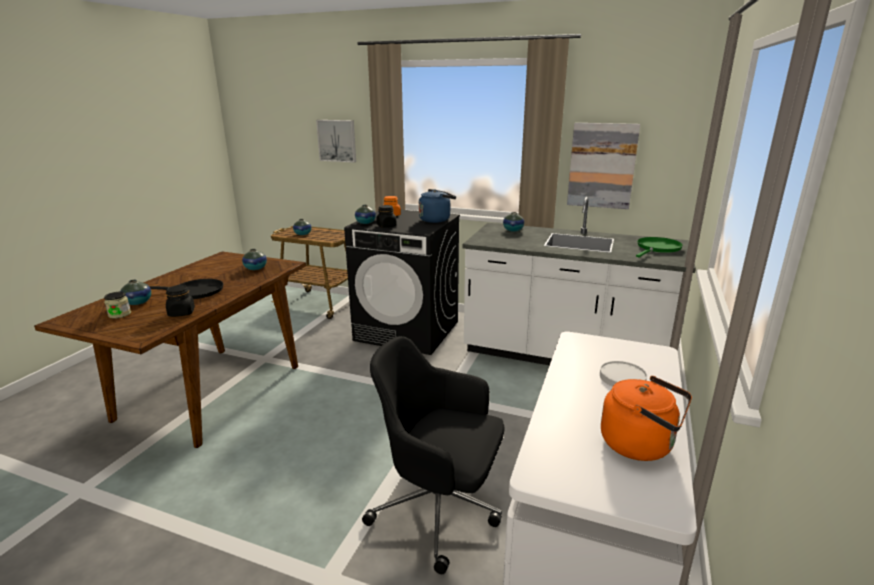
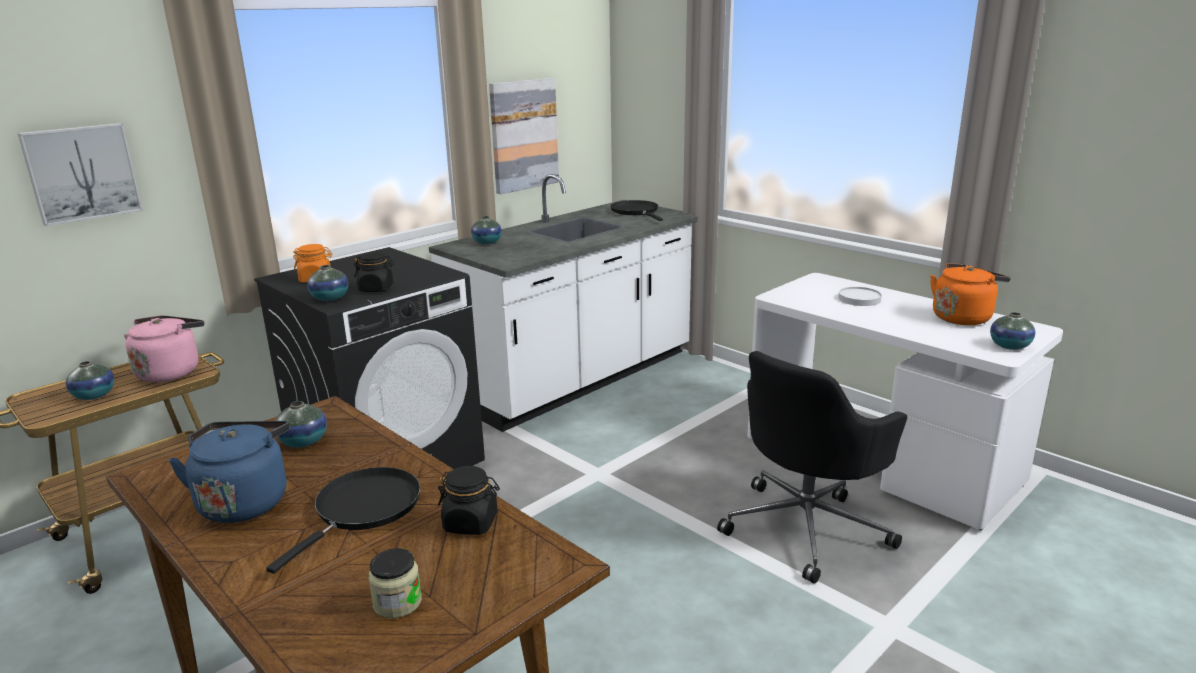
camera: 65 degrees left, 0 degrees up
vase [120,280,151,305] -> vase moved to [990,312,1035,350]
blue kettle [419,189,456,223] -> blue kettle moved to [169,421,290,523]
green frying pan [636,237,683,257] -> black frying pan [610,200,663,221]
none -> pink kettle [124,316,204,382]

